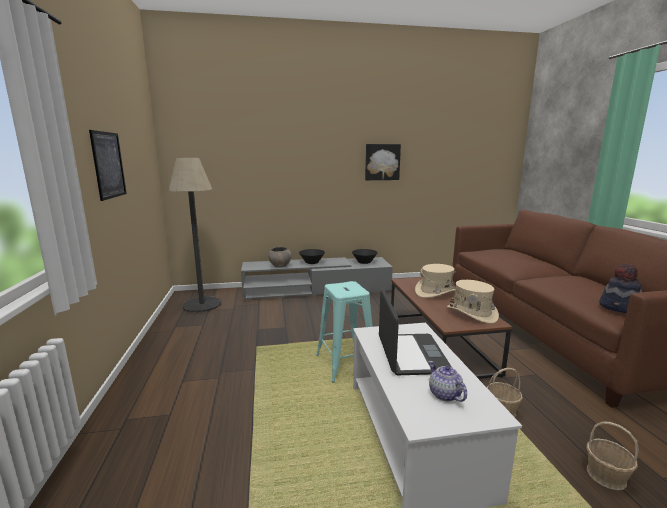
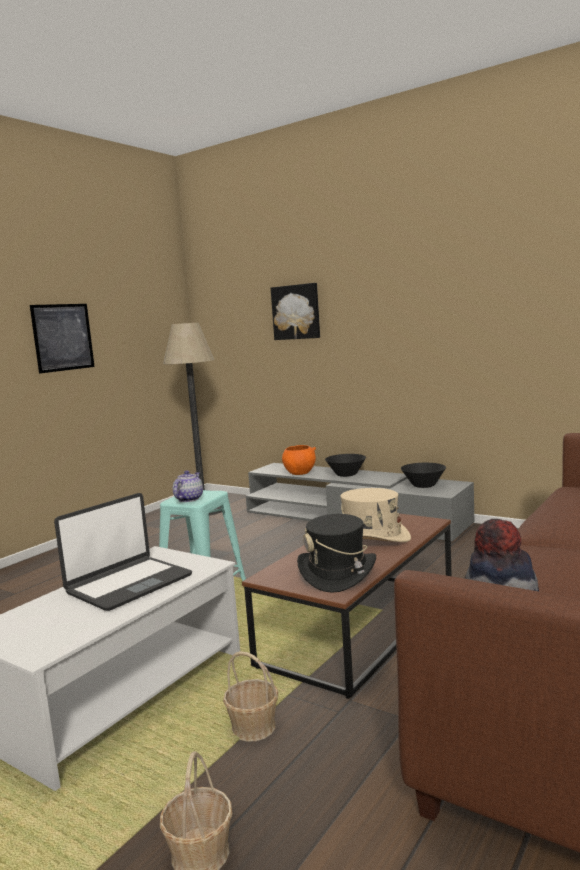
camera: 45 degrees right, 5 degrees down
grey bowl [268,247,291,268] -> orange bowl [282,445,316,475]
picture [365,144,401,180] -> picture moved to [271,283,320,340]
teapot [429,361,467,402] -> teapot moved to [173,471,203,502]
beige hat [447,280,499,324] -> black hat [297,514,376,593]

